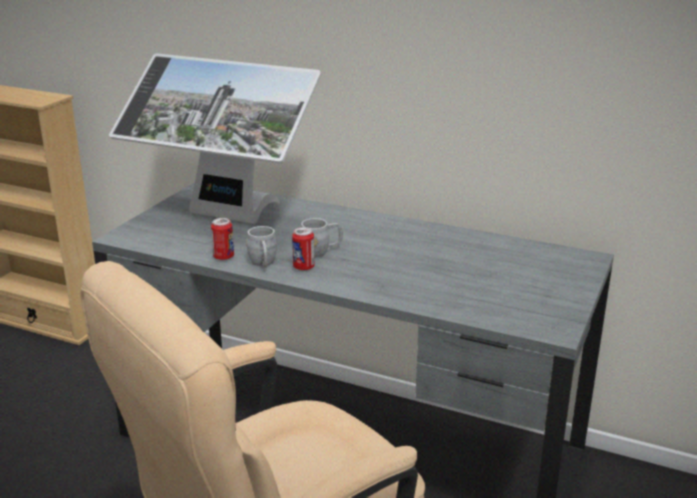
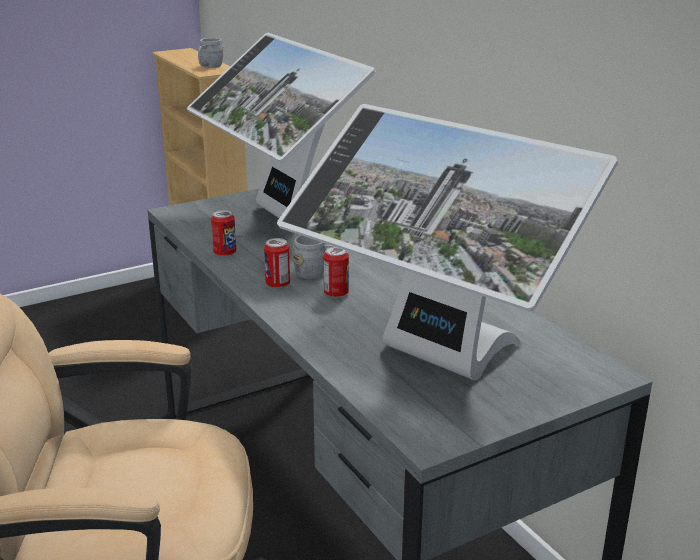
camera: 35 degrees right, 0 degrees up
grey mug [246,226,277,268] -> grey mug moved to [198,38,224,68]
none -> monitor [277,104,618,380]
none -> can [323,247,349,298]

